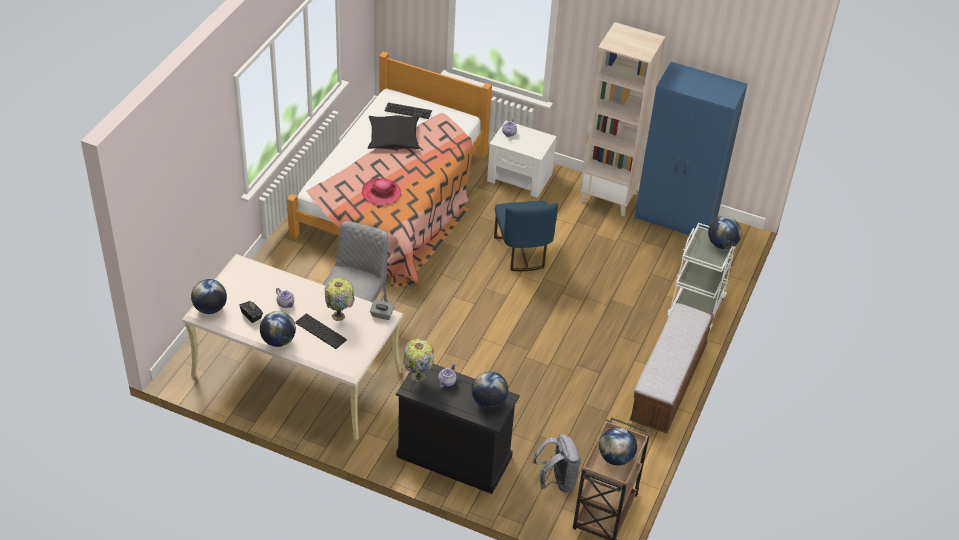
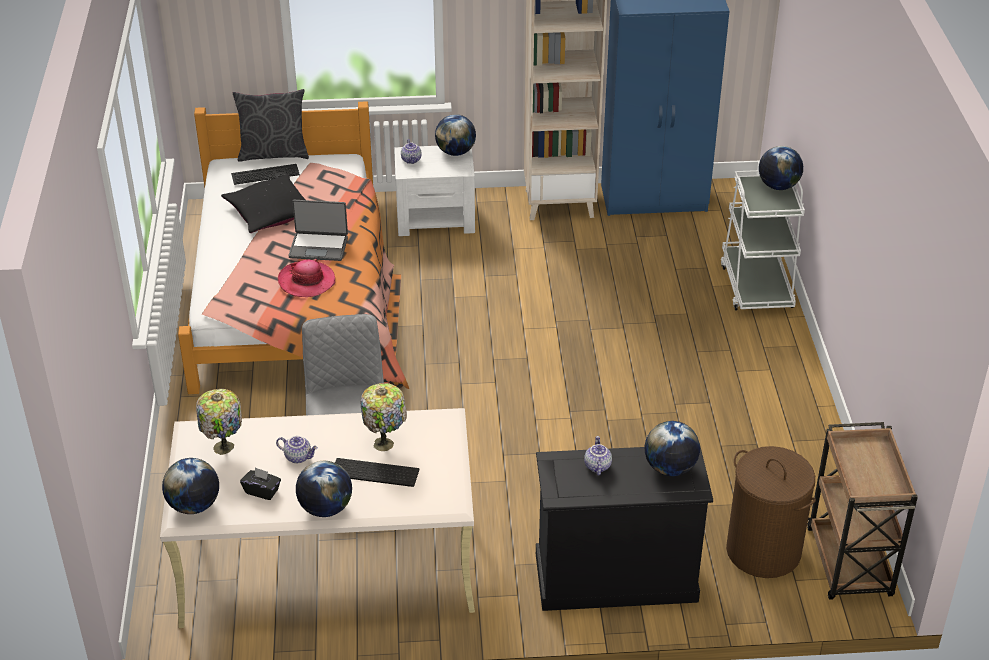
camera: 25 degrees left, 5 degrees down
grey tissue box [370,300,394,320] -> none
table lamp [403,339,434,382] -> table lamp moved to [196,389,242,455]
blue chair [494,201,558,271] -> none
grey backpack [533,434,581,492] -> brown laundry basket [726,446,816,578]
globe [599,427,637,466] -> globe moved to [435,114,476,156]
bench [629,302,714,434] -> none
none -> grey pillow [233,89,309,162]
none -> laptop [288,200,348,261]

